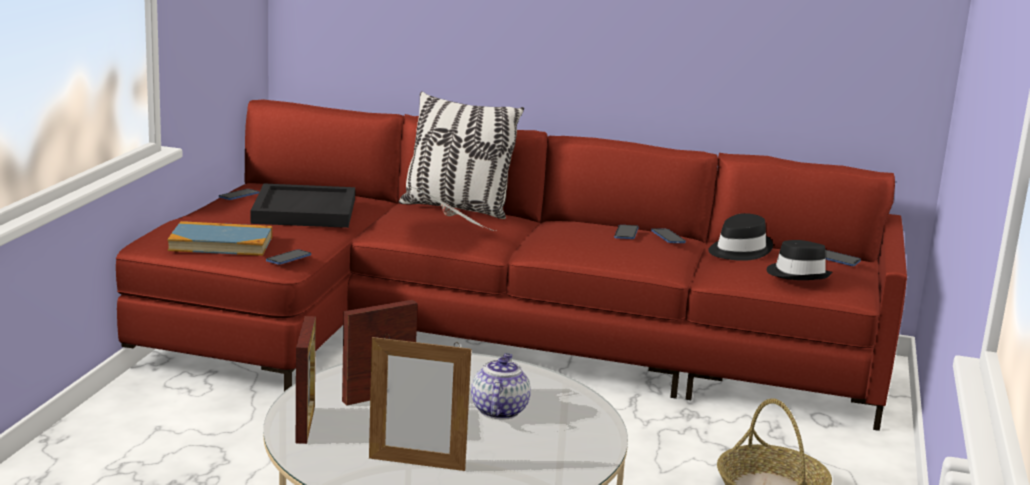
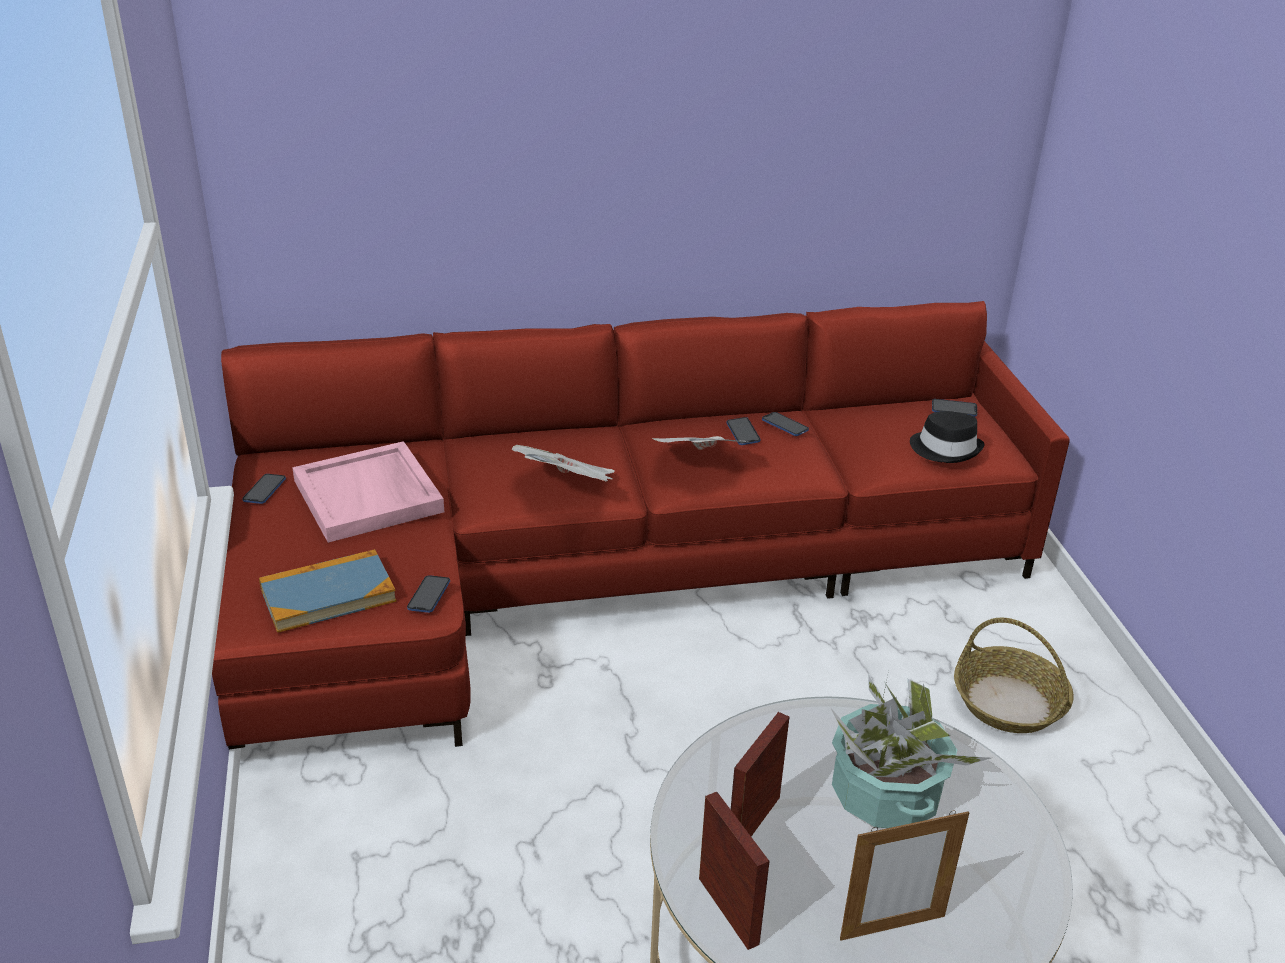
camera: 25 degrees left, 15 degrees up
black tray [251,184,355,228] -> pink tray [292,441,444,543]
pillow [399,91,524,219] -> none
teapot [471,353,531,420] -> potted plant [830,671,991,828]
black hat [708,213,773,261] -> none
none -> newspaper [652,436,751,450]

